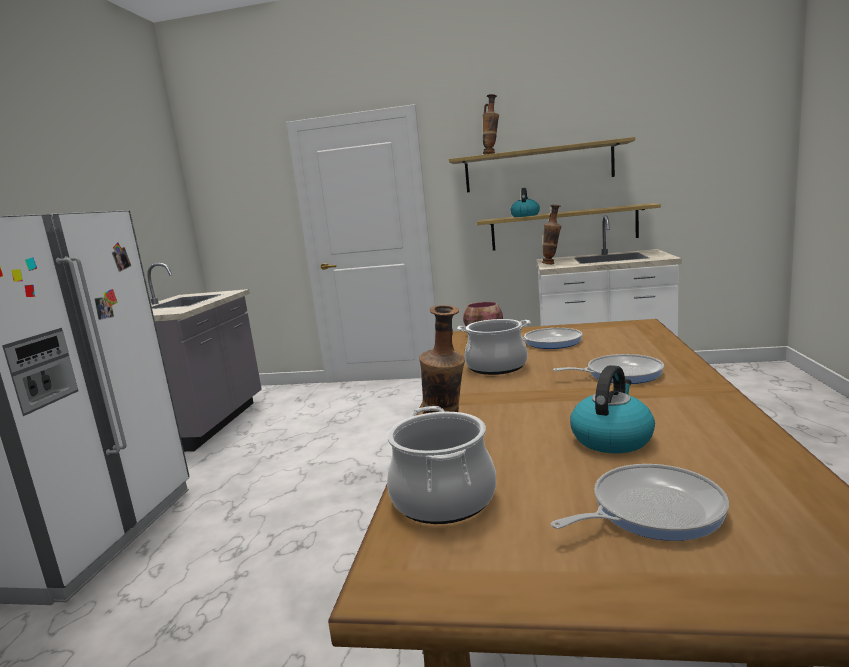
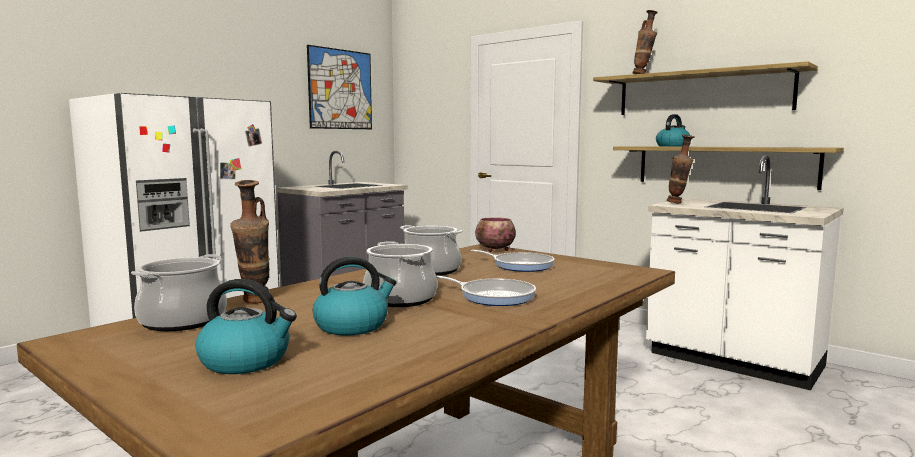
camera: 30 degrees right, 5 degrees down
frying pan [551,464,729,541] -> kettle [195,279,297,374]
none -> picture [307,45,372,129]
none -> cooking pot [363,241,437,307]

